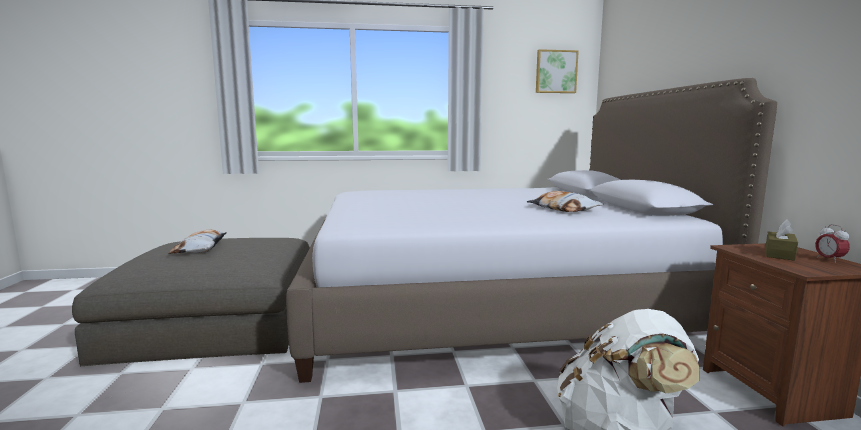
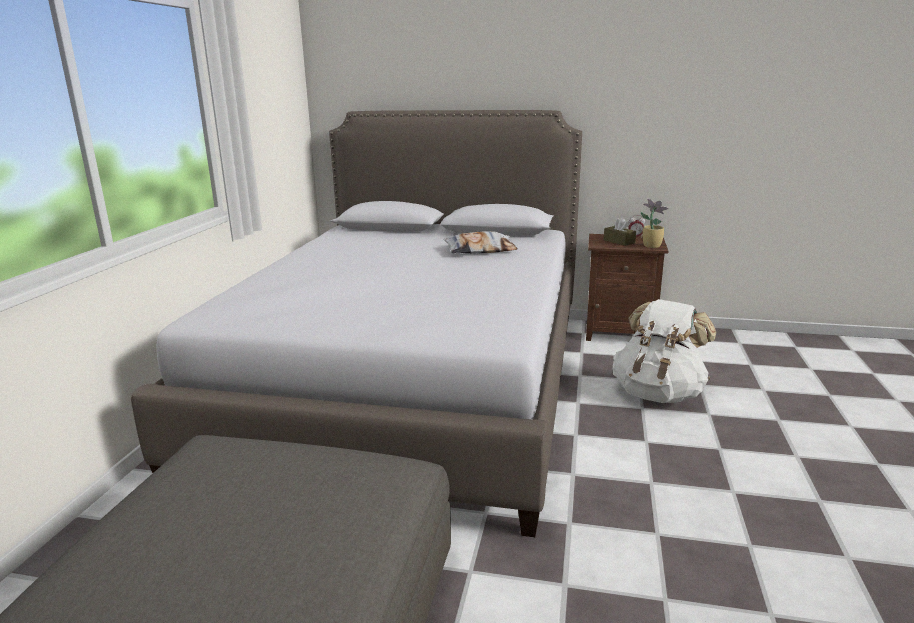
camera: 70 degrees left, 10 degrees up
pillow [168,229,227,254] -> none
picture [536,49,579,93] -> none
none -> potted plant [641,199,669,248]

